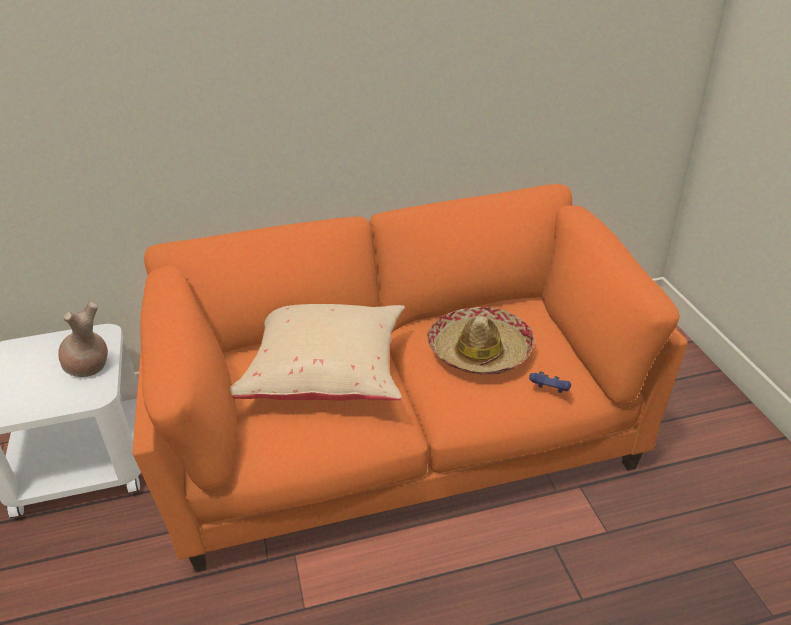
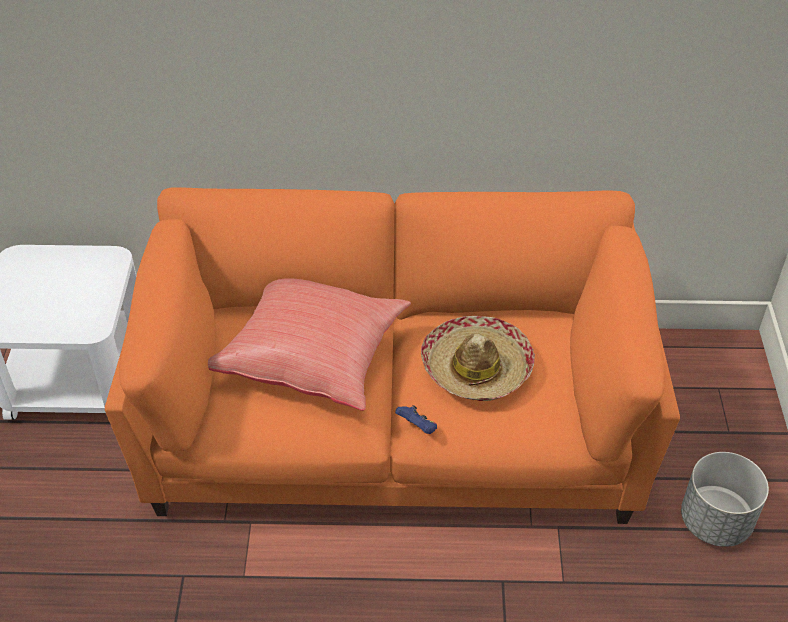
camera: 15 degrees right, 10 degrees up
brown vase [58,301,108,377] -> none
beige pillow [230,304,405,401] -> red pillow [208,278,411,411]
blue game controller [529,371,571,393] -> blue game controller moved to [395,405,437,434]
none -> grey planter [681,452,769,547]

